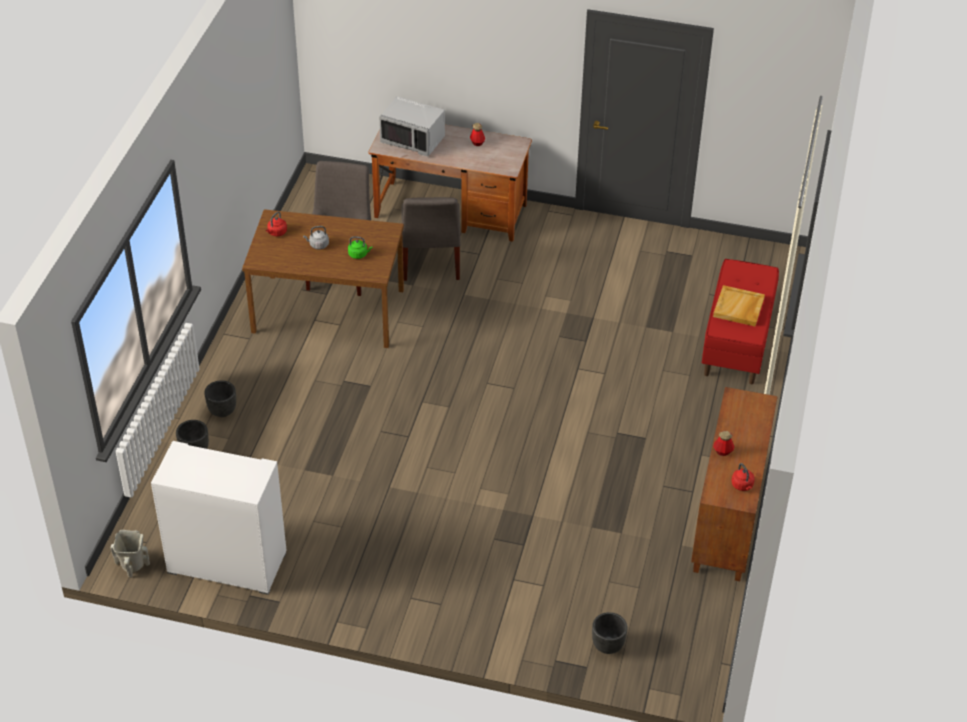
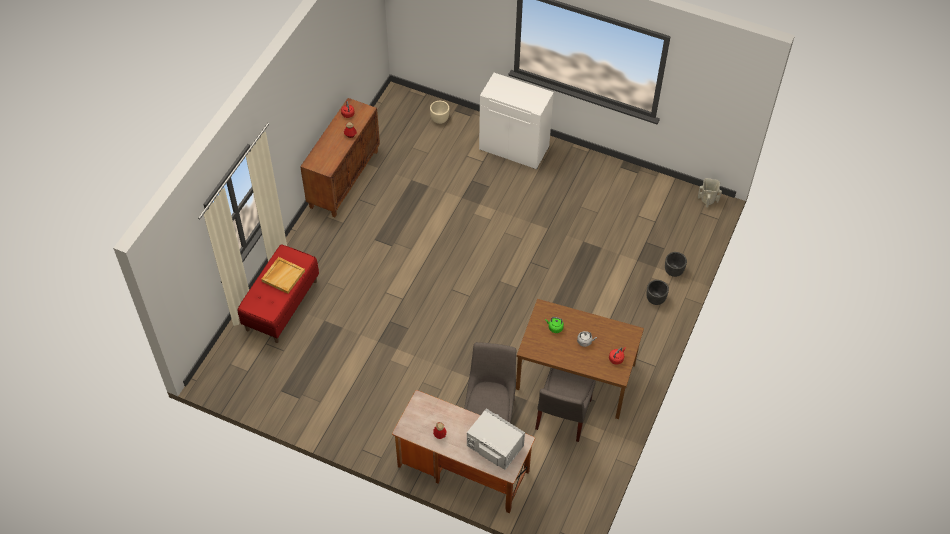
camera: 170 degrees left, 10 degrees up
white cabinet [151,441,286,595] -> white cabinet moved to [479,73,554,169]
black planter [592,612,628,654] -> beige planter [430,101,449,124]

